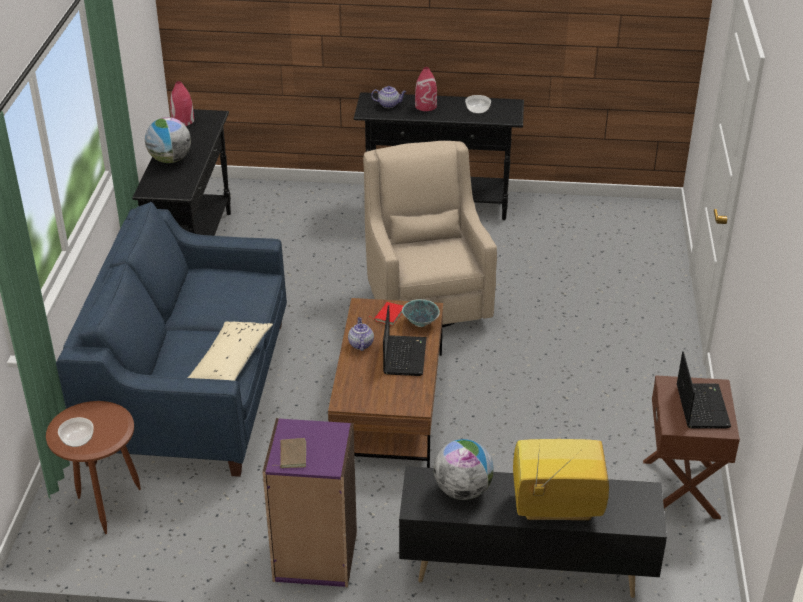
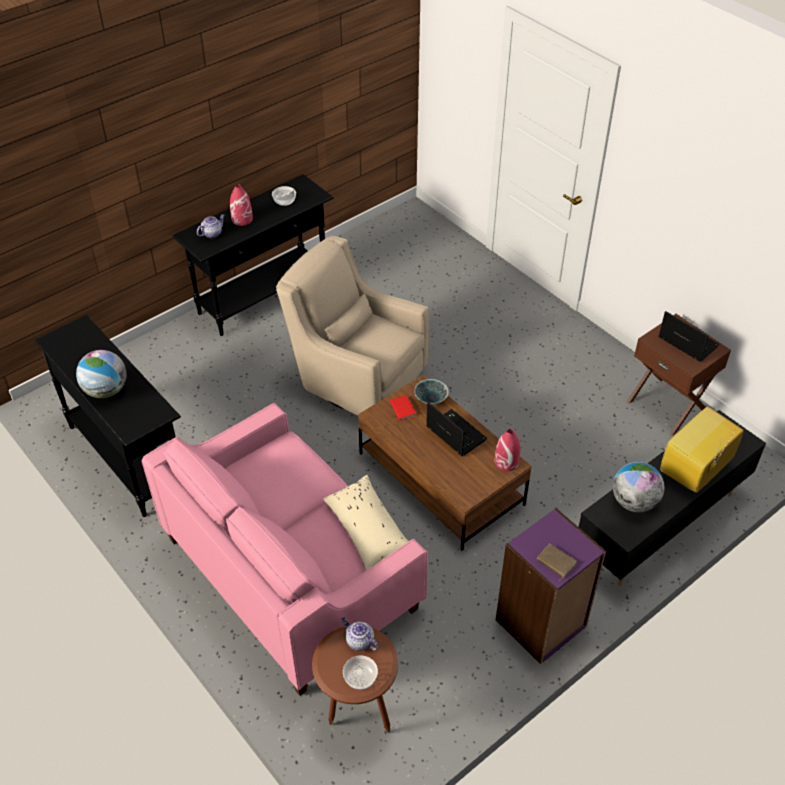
camera: 45 degrees left, 10 degrees up
blue sofa [56,202,287,477] -> pink sofa [142,403,428,696]
red vase [170,81,194,126] -> red vase moved to [494,429,520,471]
teapot [348,317,374,351] -> teapot moved to [342,617,378,651]

